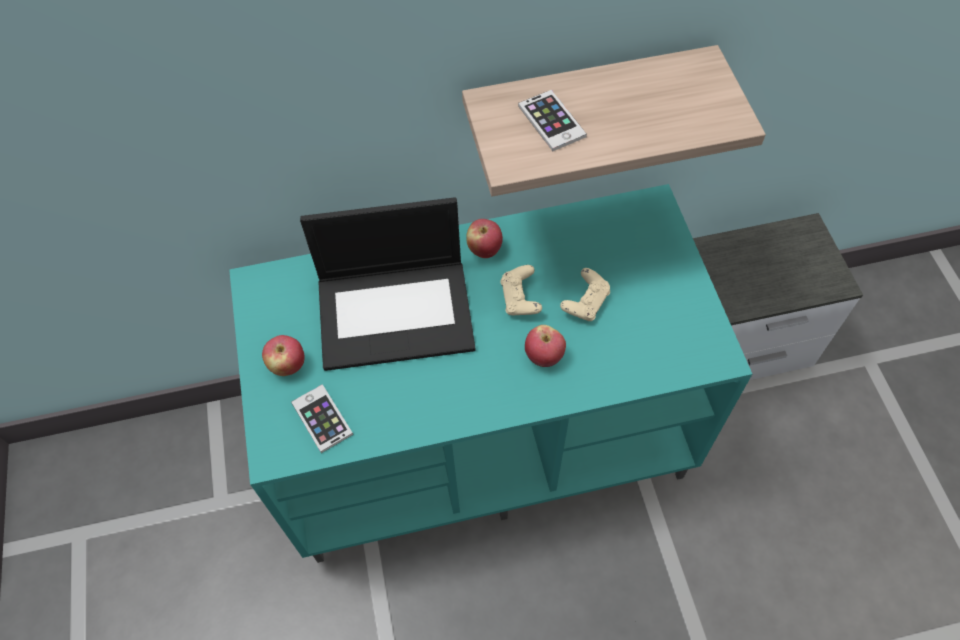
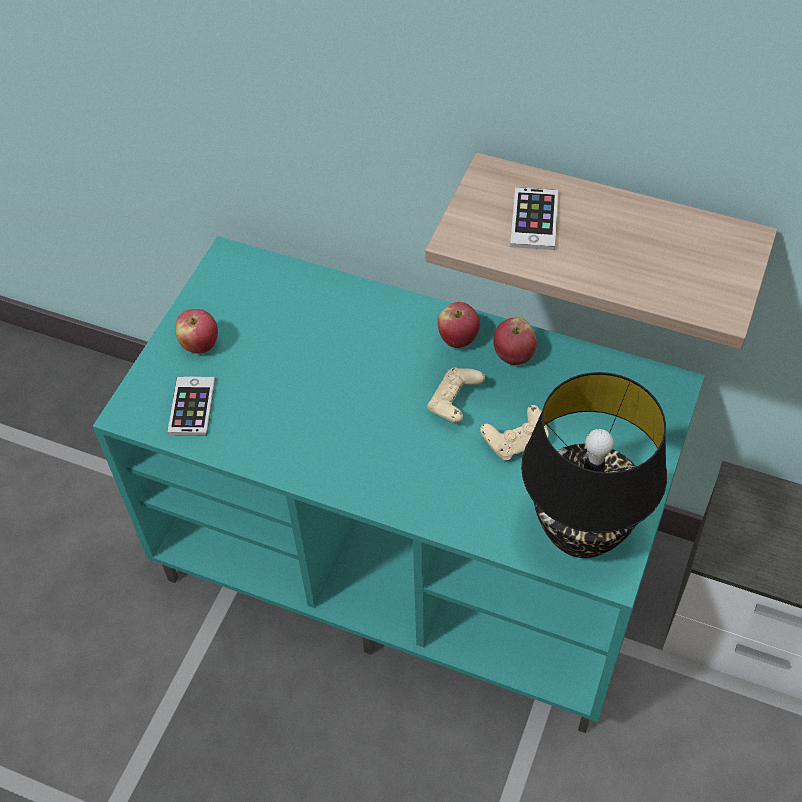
camera: 35 degrees right, 5 degrees down
laptop [300,197,476,371] -> none
apple [525,325,566,367] -> apple moved to [493,318,537,365]
none -> black table lamp [521,372,667,558]

